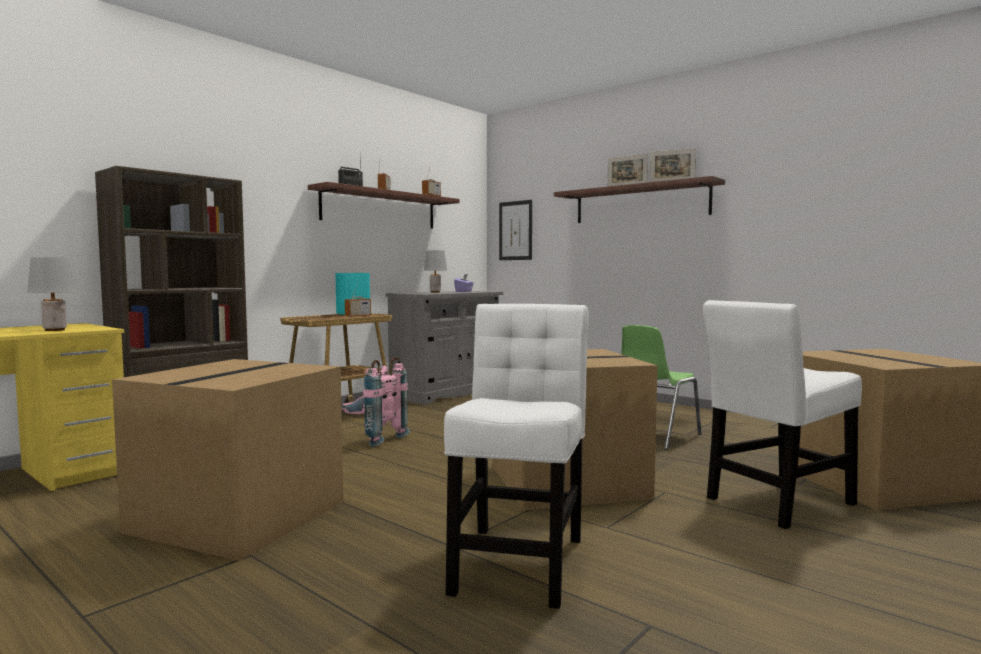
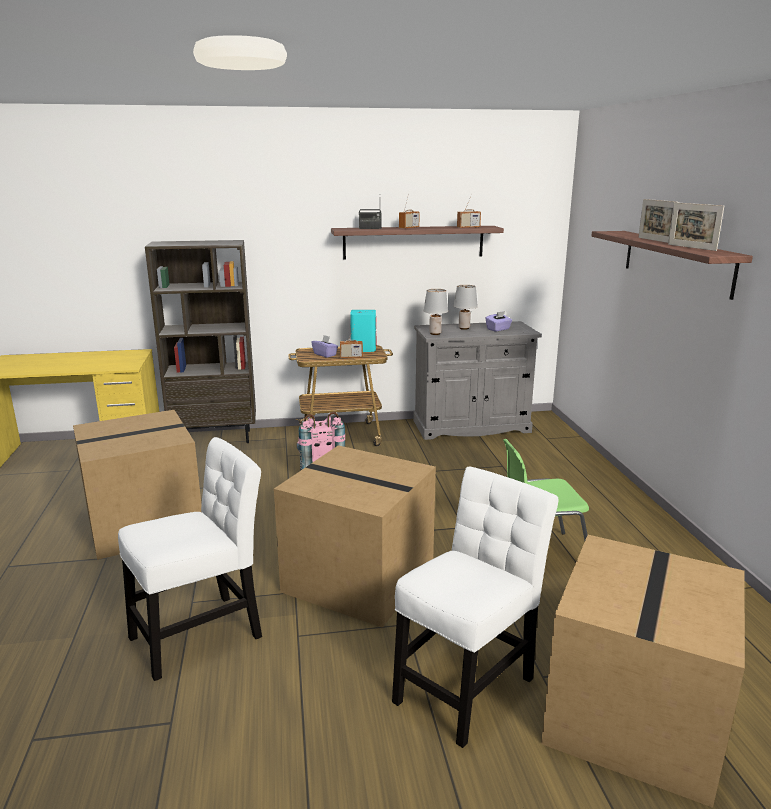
camera: 40 degrees right, 15 degrees up
grey table lamp [27,257,77,331] -> grey table lamp moved to [424,289,448,335]
picture [499,200,532,260] -> none
white chair [703,300,862,529] -> white chair turned 120 degrees clockwise [392,467,558,748]
none -> purple tissue box [311,335,338,358]

